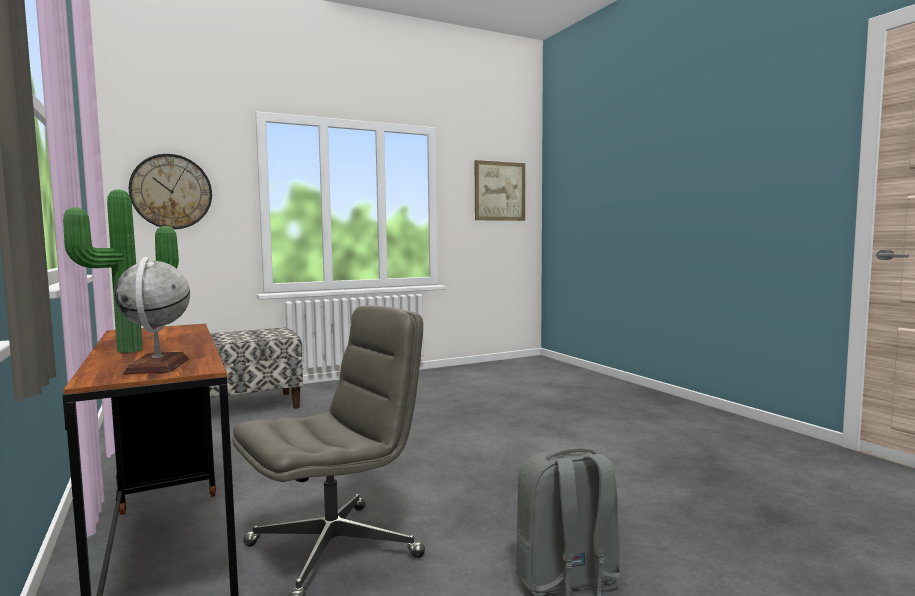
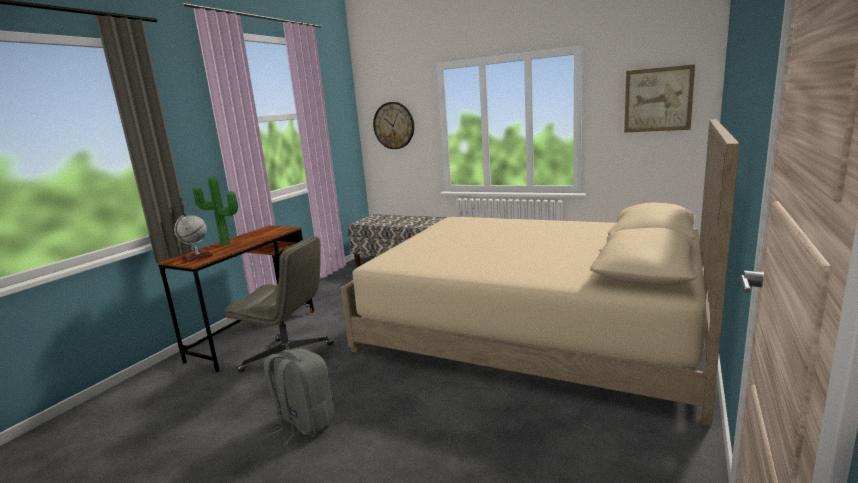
camera: 55 degrees right, 10 degrees up
none -> beige bed [340,119,740,426]

